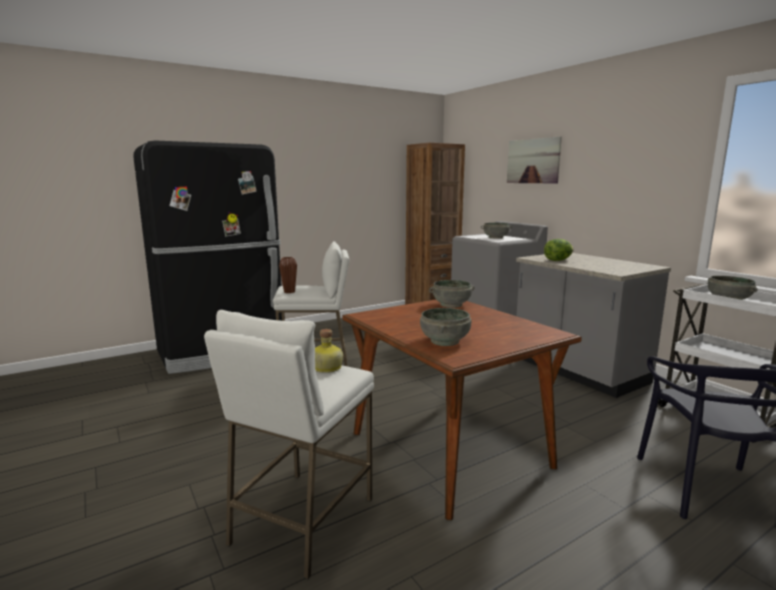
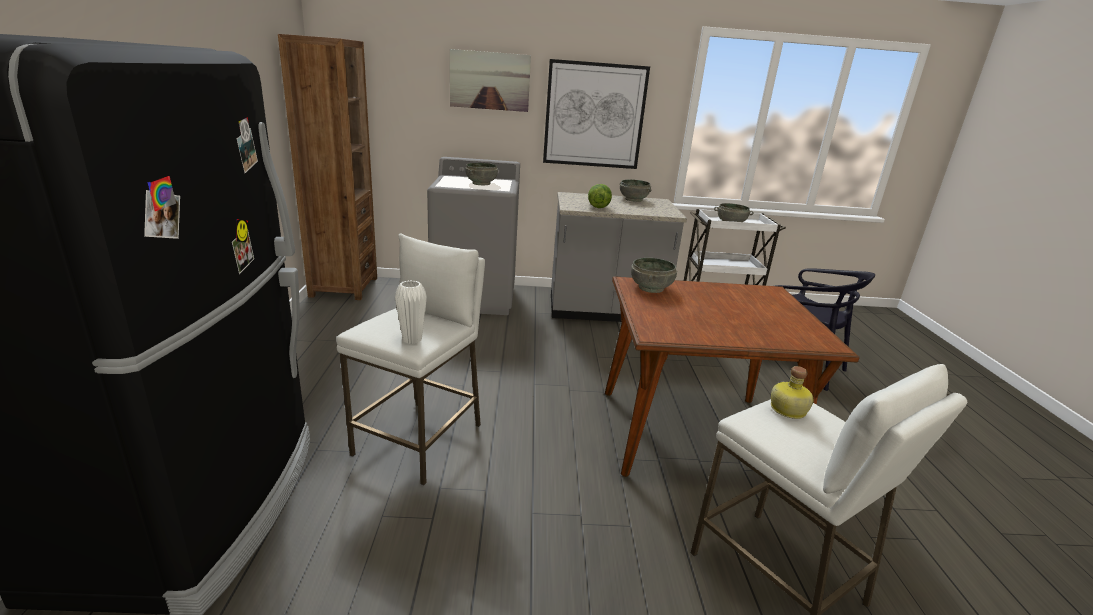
camera: 60 degrees left, 10 degrees up
brown vase [279,257,297,293] -> white vase [395,281,427,344]
grey bowl [420,308,471,346] -> grey bowl moved to [620,179,651,202]
none -> picture [543,59,650,169]

